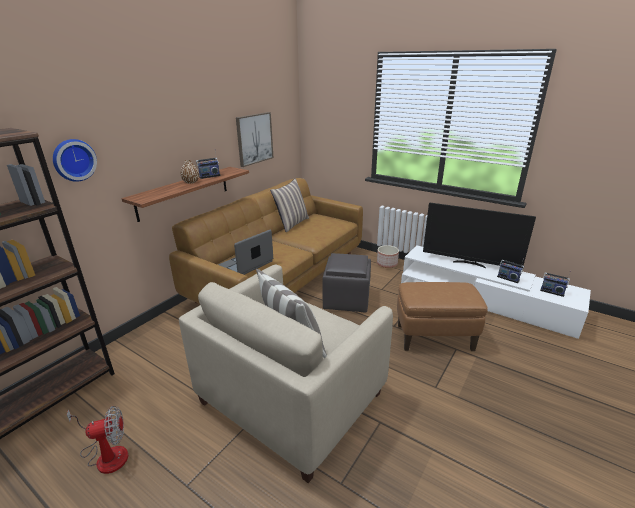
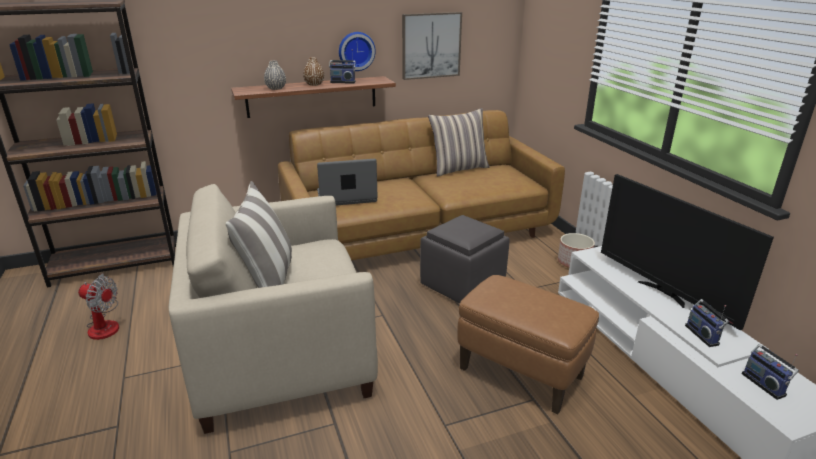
camera: 35 degrees right, 0 degrees up
wall clock [53,139,97,182] -> wall clock moved to [339,32,376,71]
none -> grey vase [264,61,286,90]

